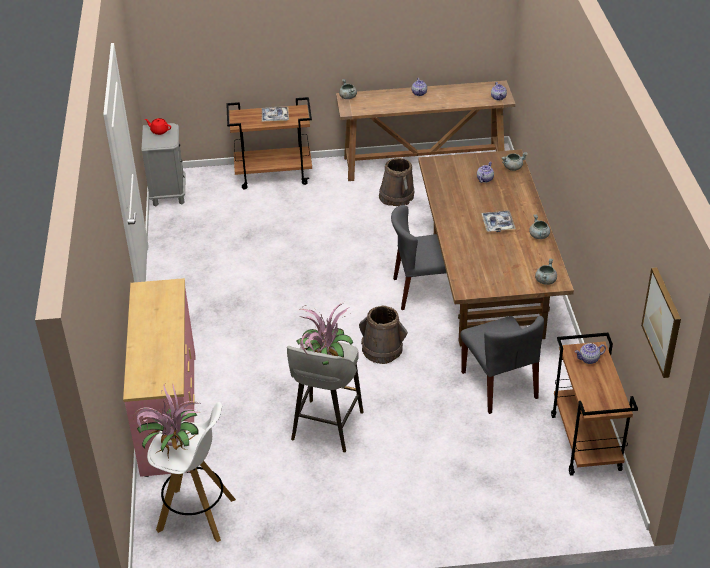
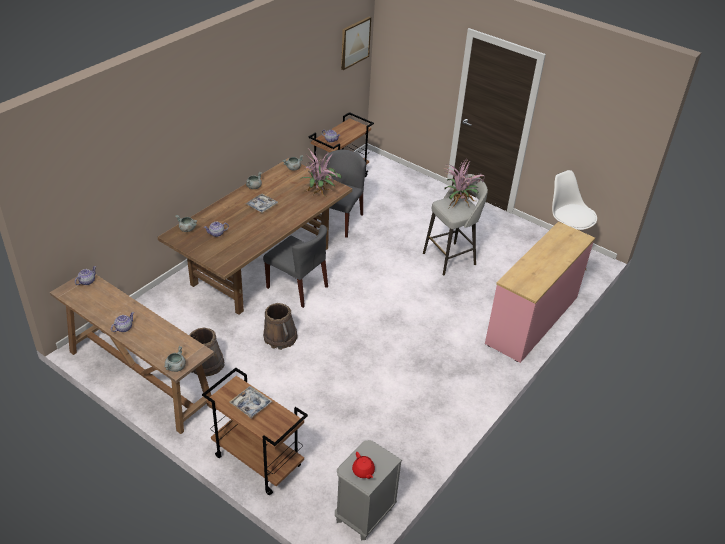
camera: 140 degrees left, 0 degrees up
potted plant [133,383,200,459] -> potted plant moved to [299,148,342,196]
brown bucket [359,305,408,364] -> brown bucket moved to [263,303,298,350]

